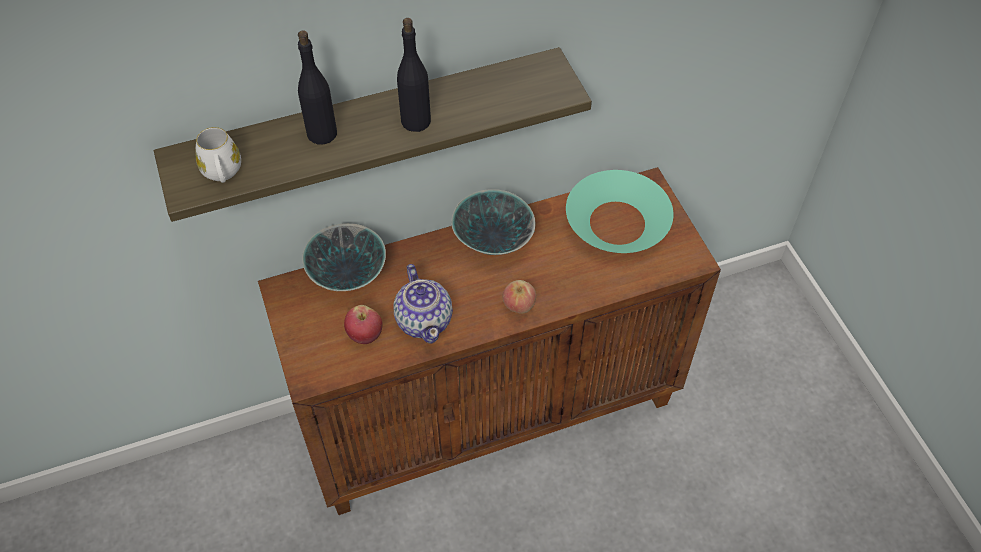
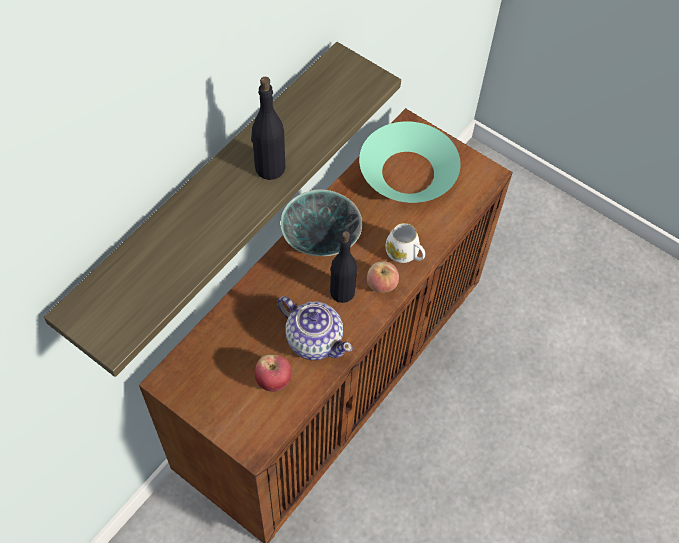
camera: 35 degrees left, 5 degrees up
white mug [195,127,241,183] -> white mug moved to [386,223,425,263]
black bottle [298,30,337,145] -> black bottle moved to [330,231,357,303]
bowl [302,223,386,291] -> none

